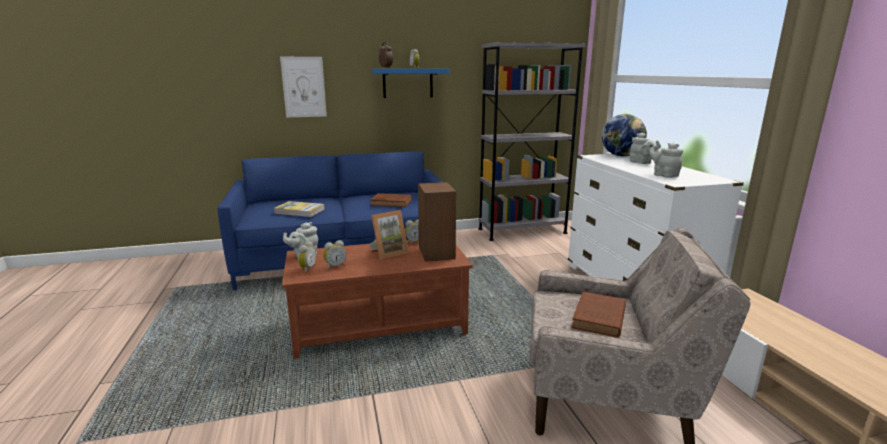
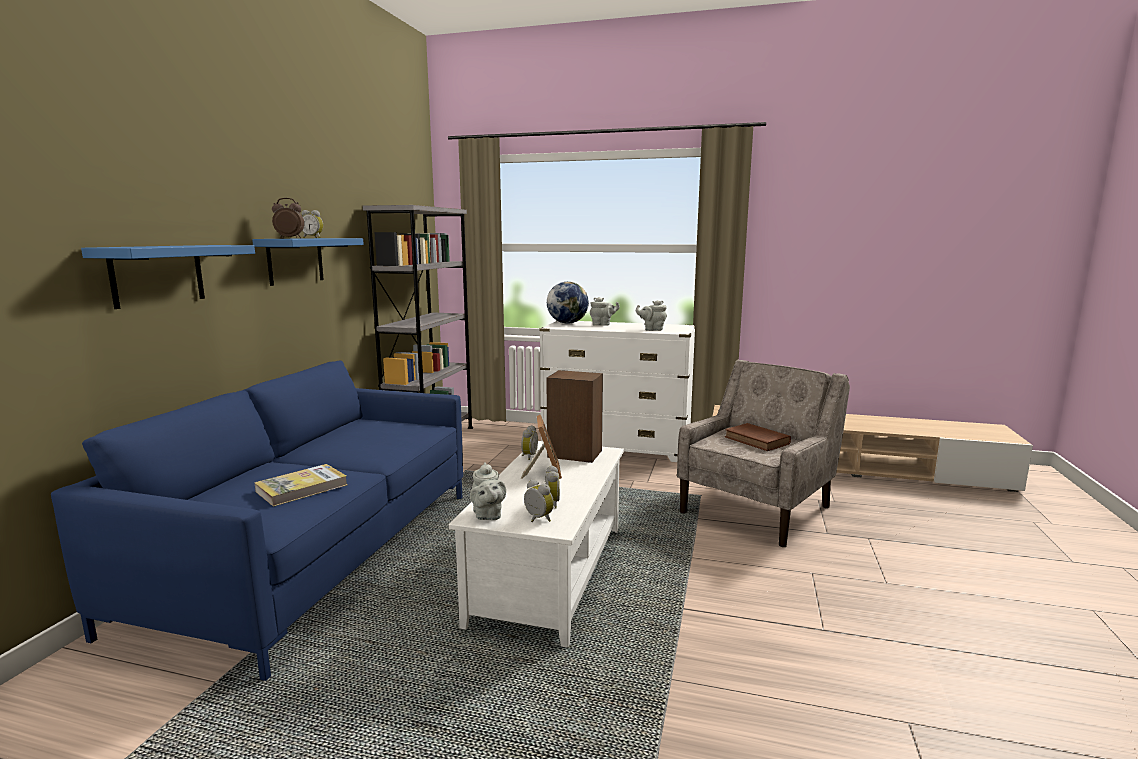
camera: 60 degrees left, 5 degrees down
picture [280,57,327,117] -> blue shelf [81,245,255,309]
brown coffee table [282,240,473,359] -> white coffee table [449,441,624,648]
brown book [370,193,412,207] -> none

